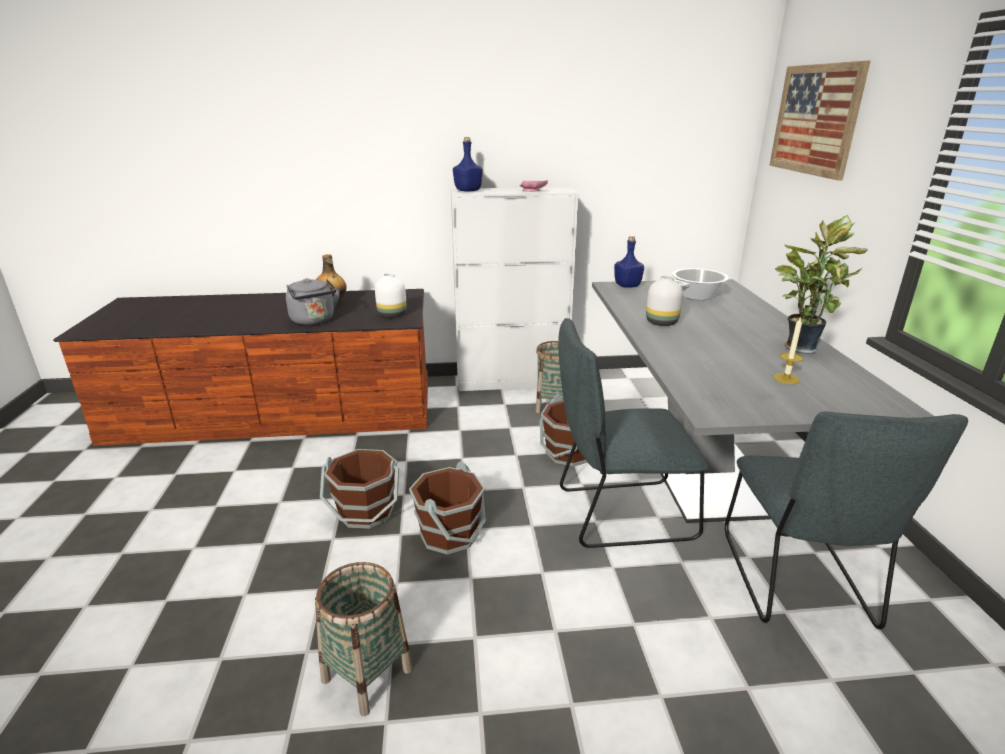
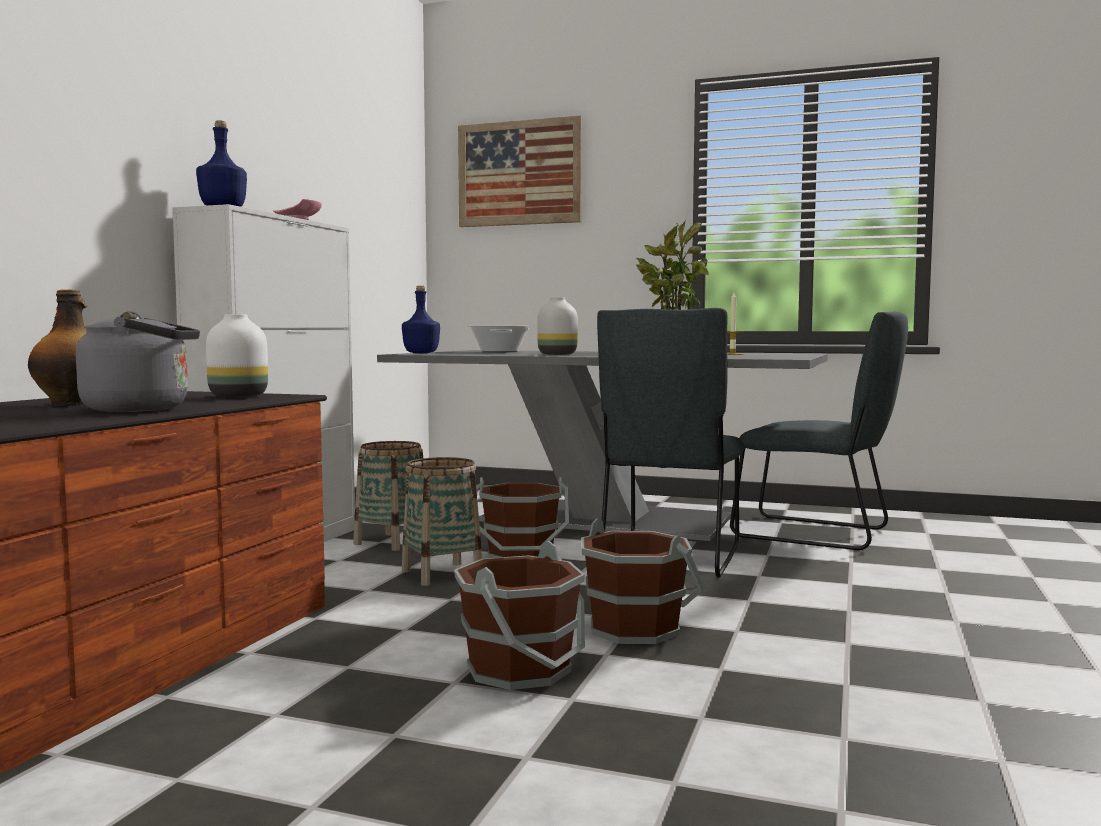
camera: 65 degrees left, 20 degrees down
basket [315,562,413,716] -> basket moved to [402,457,482,586]

